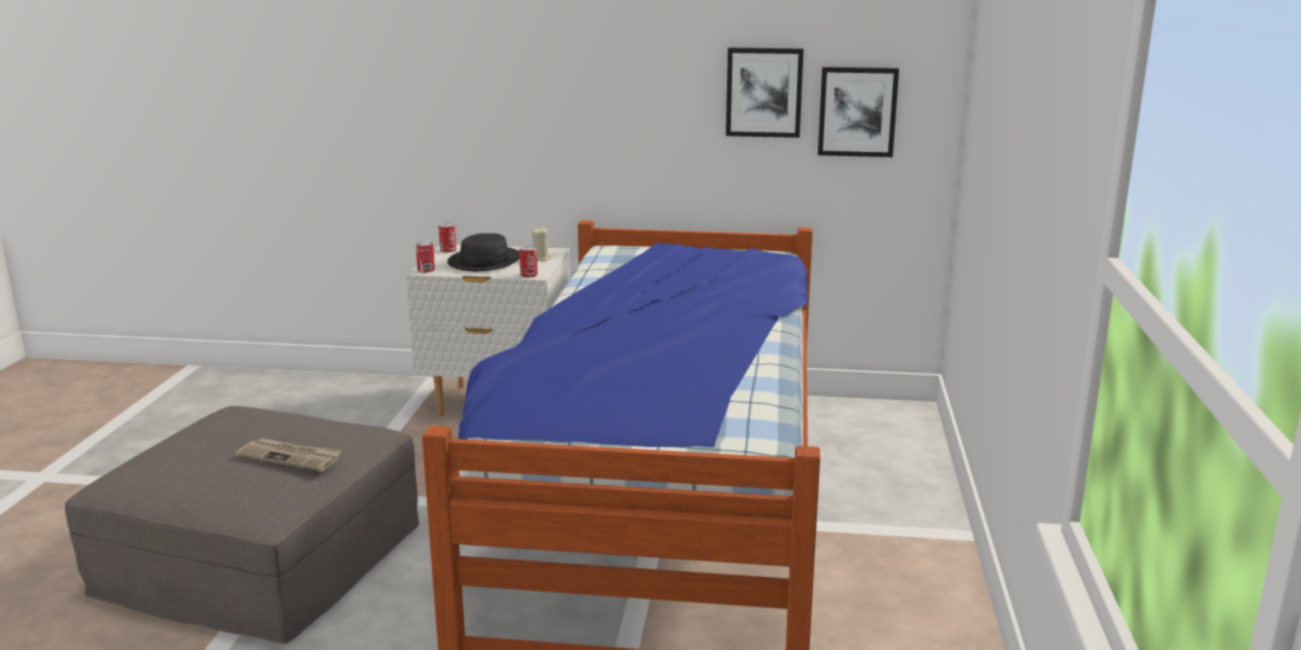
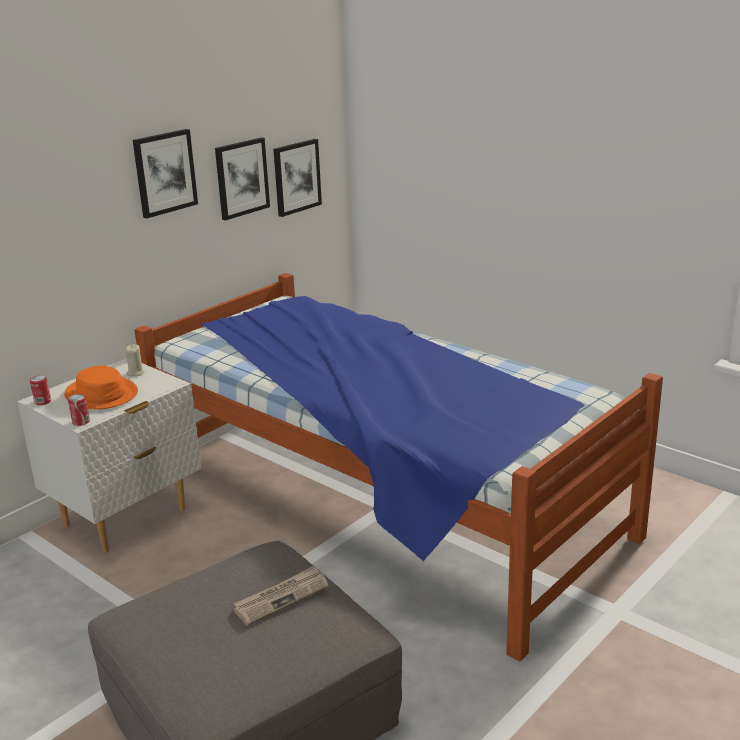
camera: 55 degrees left, 5 degrees up
black hat [447,233,520,271] -> orange hat [64,366,138,409]
can [519,246,538,277] -> none
none -> picture [133,129,198,219]

